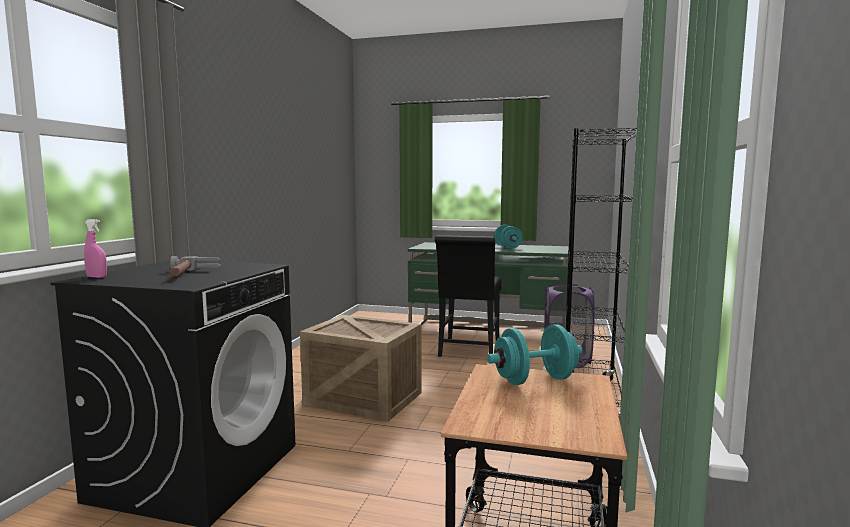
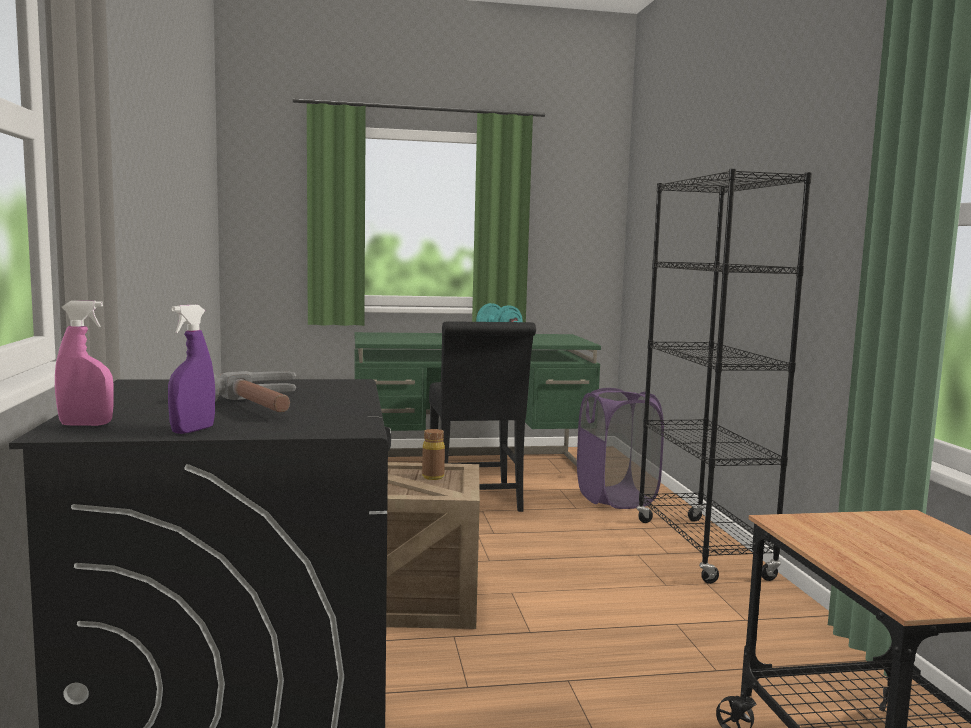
camera: 25 degrees left, 0 degrees up
turquoise dumbbell [487,324,583,385] -> none
none -> purple spray bottle [168,305,215,434]
none -> brown bottle [422,429,445,480]

